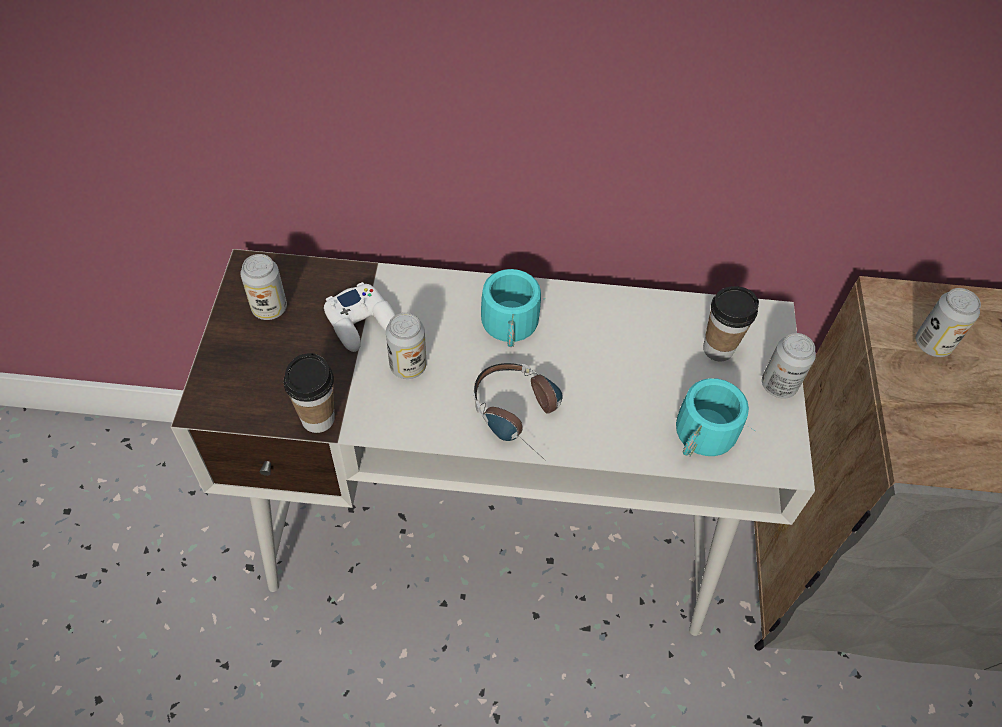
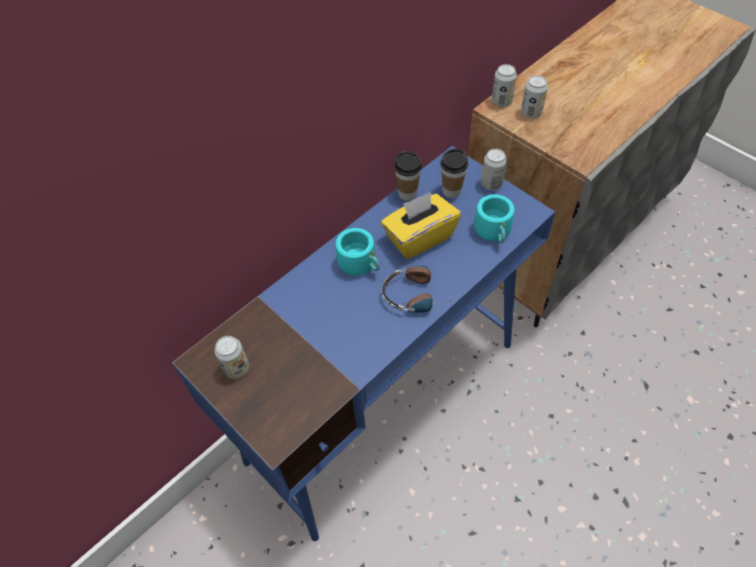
camera: 45 degrees left, 0 degrees up
white desk [171,249,815,636] -> blue desk [172,146,555,541]
cup [284,353,335,433] -> cup moved to [394,151,422,201]
white game controller [324,282,396,352] -> none
can [386,313,426,379] -> can moved to [492,64,517,107]
none -> yellow tissue box [381,192,461,259]

